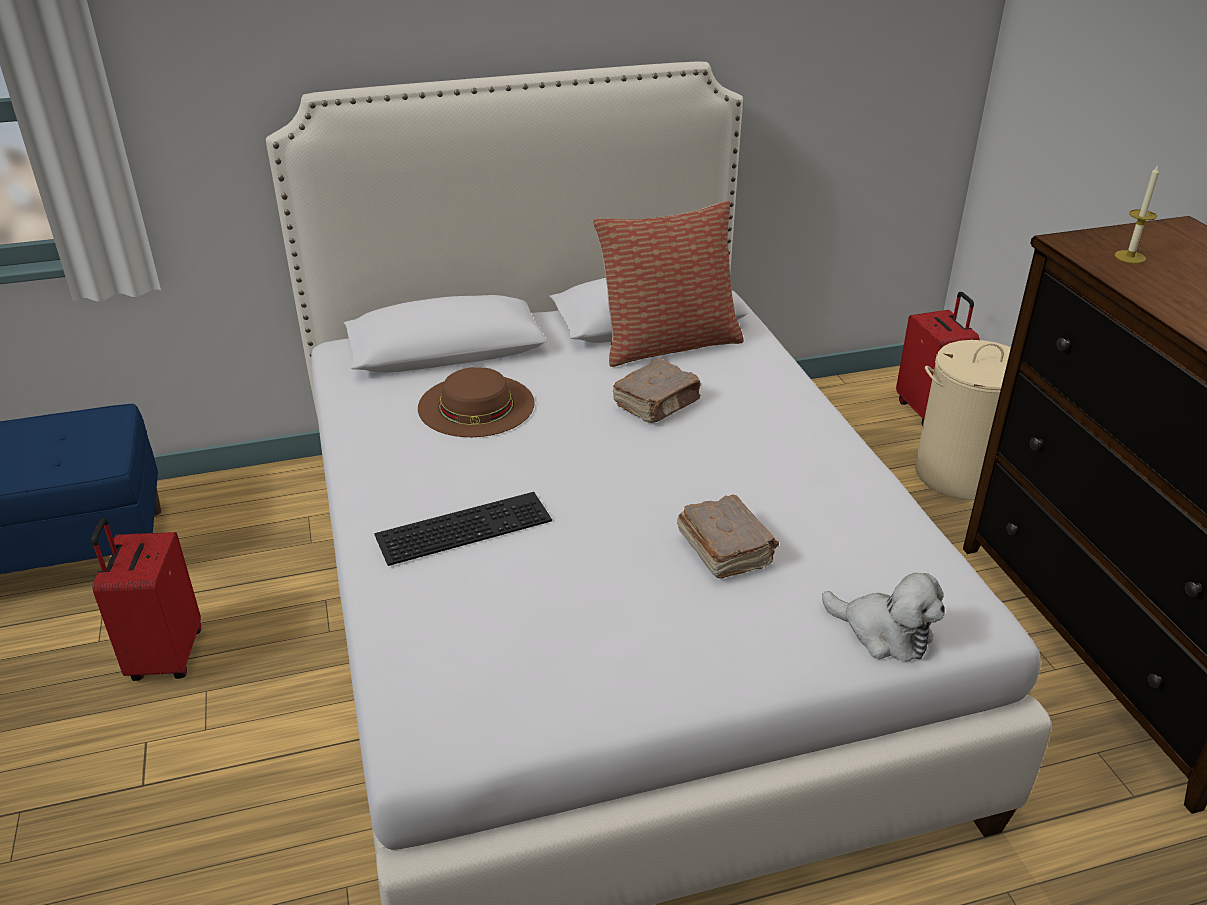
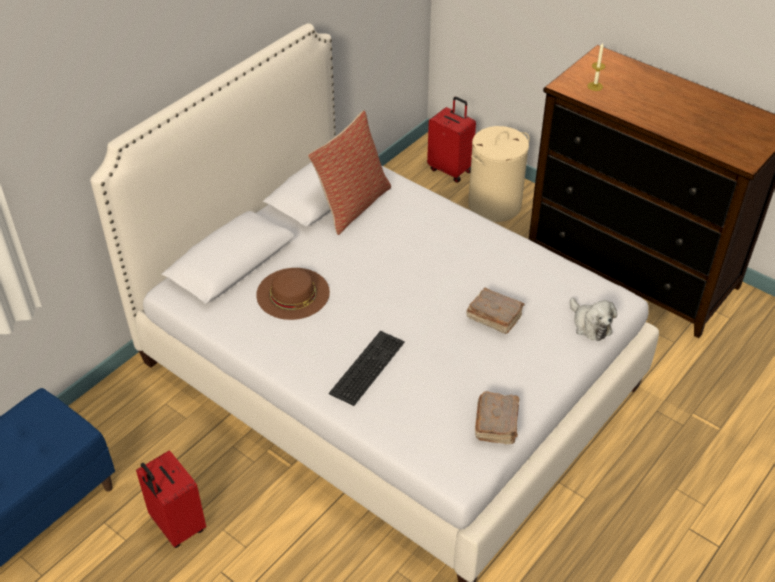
camera: 35 degrees left, 10 degrees up
brown book [613,359,701,423] -> brown book moved to [475,391,519,444]
plush toy [822,573,945,662] -> plush toy turned 60 degrees clockwise [570,298,617,341]

